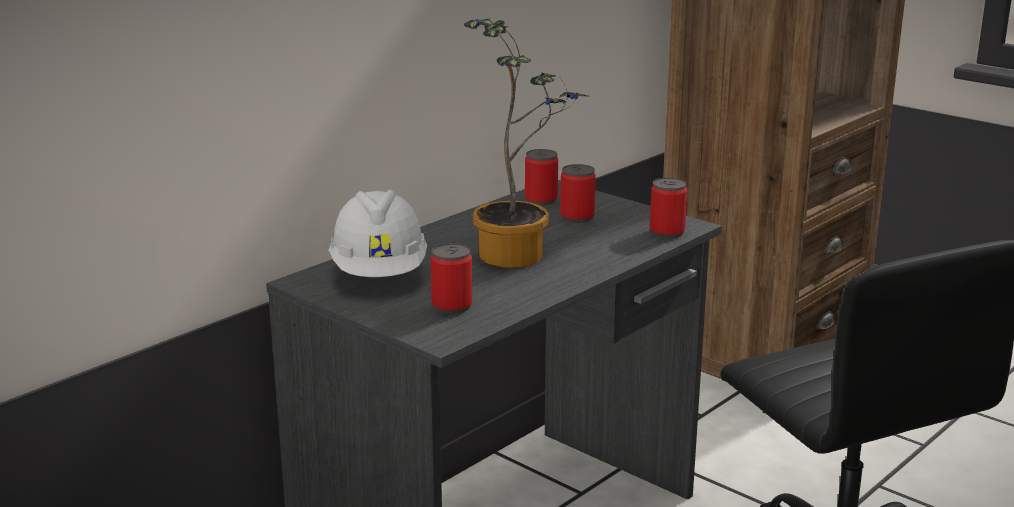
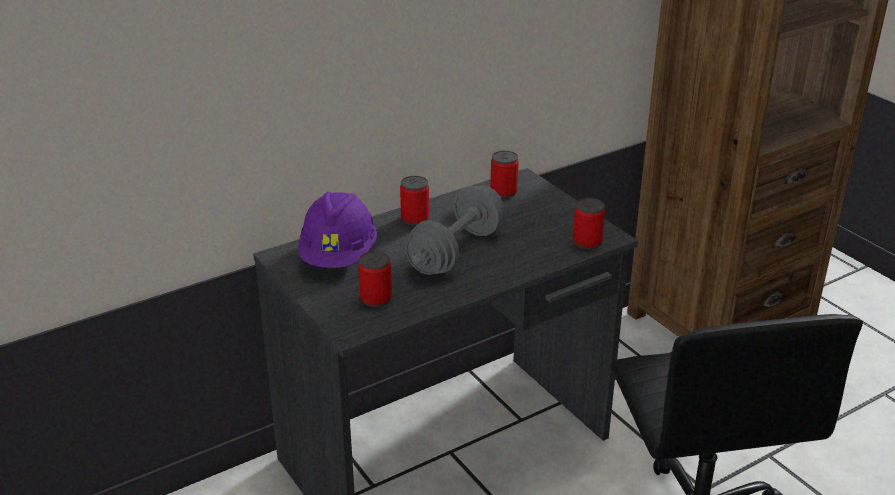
camera: 15 degrees right, 10 degrees up
white hard hat [329,190,427,277] -> purple hard hat [298,191,377,268]
potted plant [464,18,587,268] -> grey dumbbell [406,185,504,275]
can [560,164,596,223] -> can moved to [400,176,429,226]

